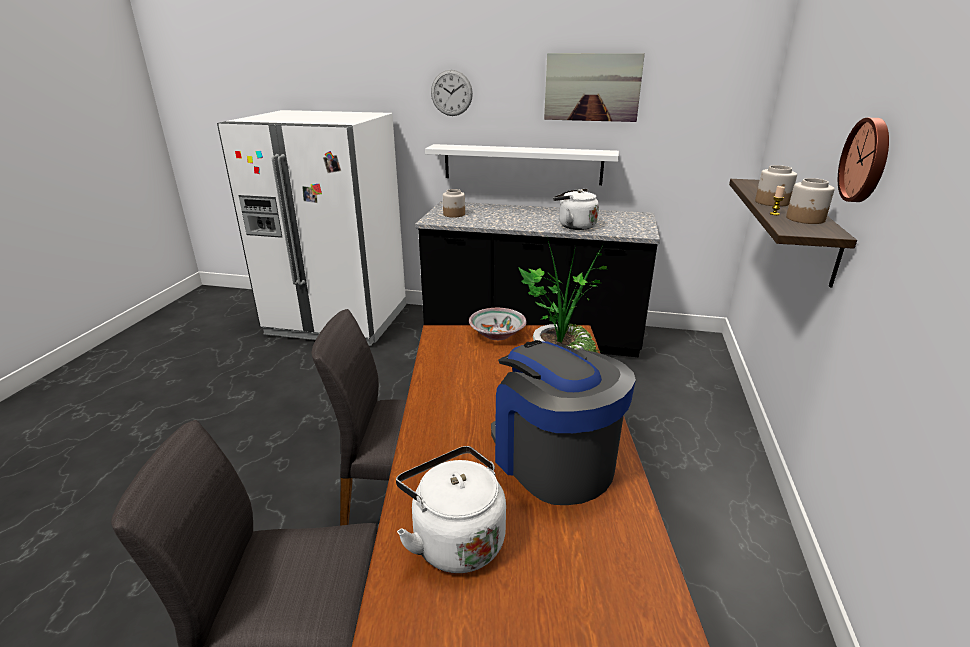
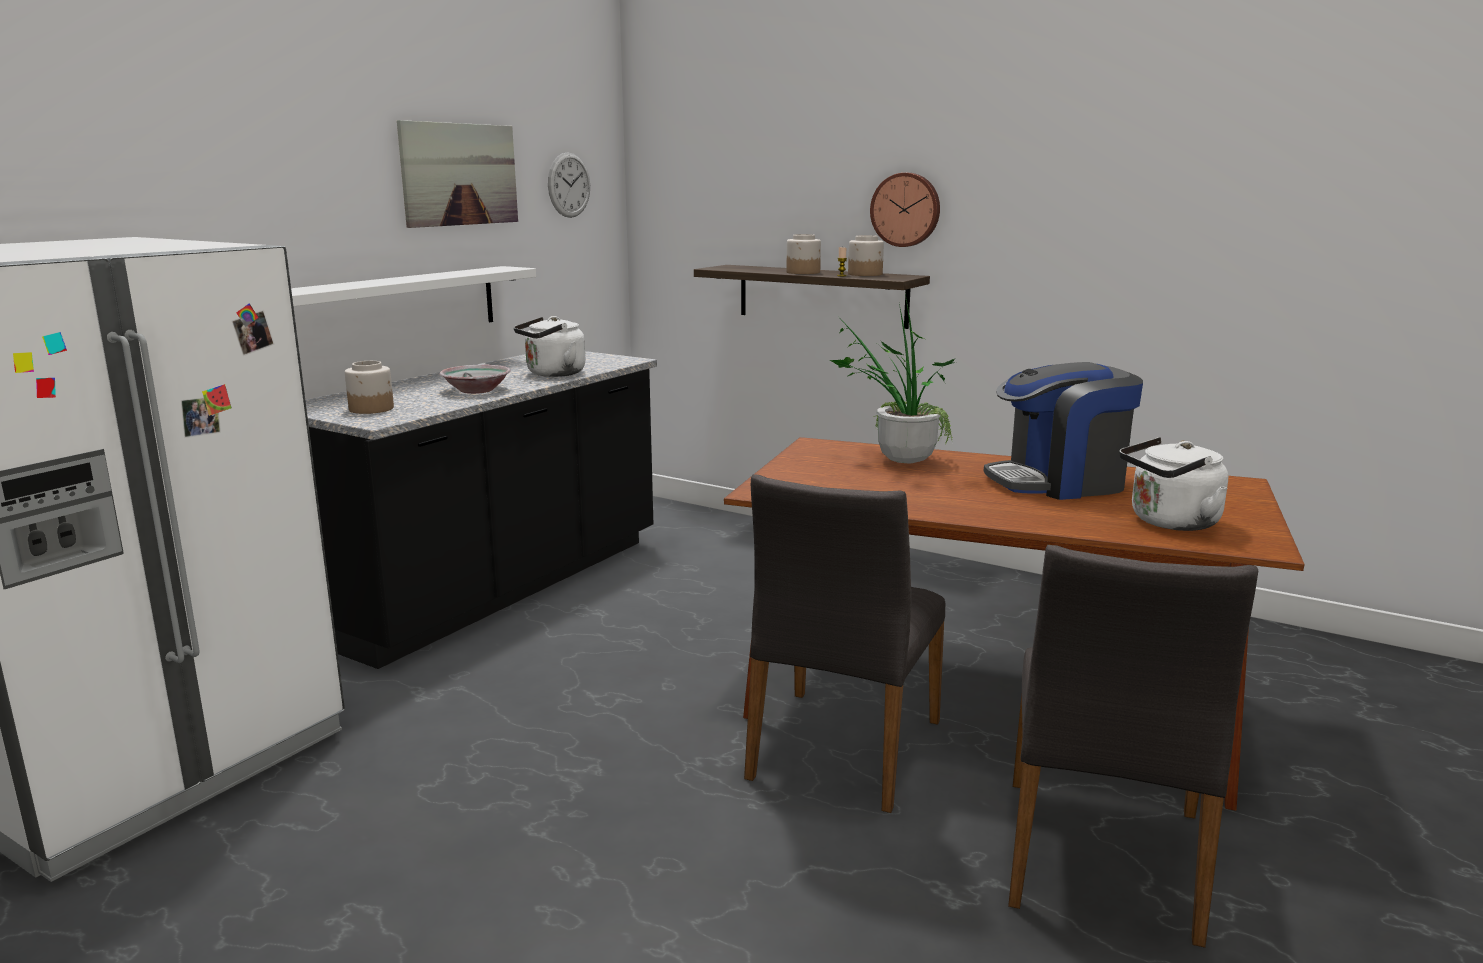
camera: 70 degrees left, 10 degrees down
wall clock [431,70,473,116] -> wall clock moved to [548,152,590,218]
bowl [469,308,527,340] -> bowl moved to [439,365,511,394]

